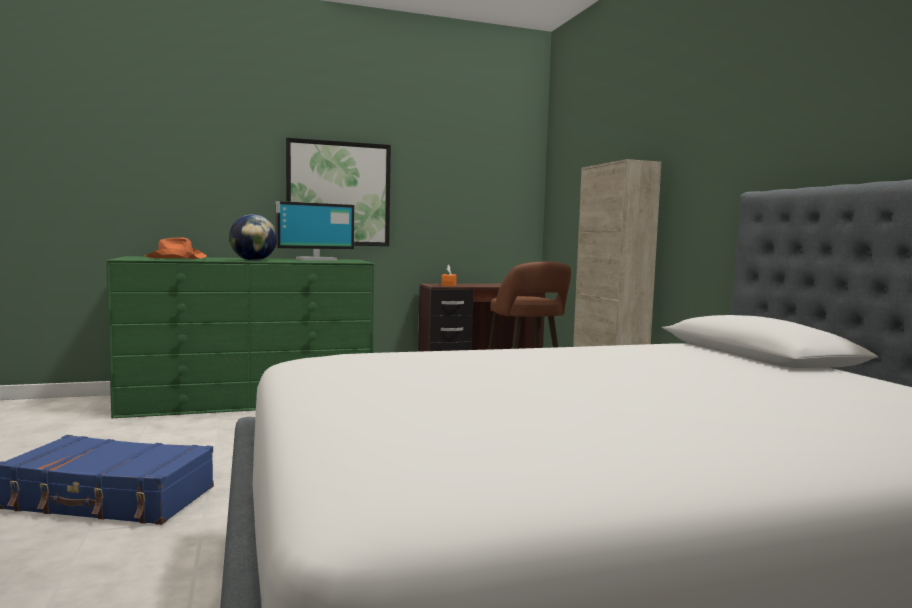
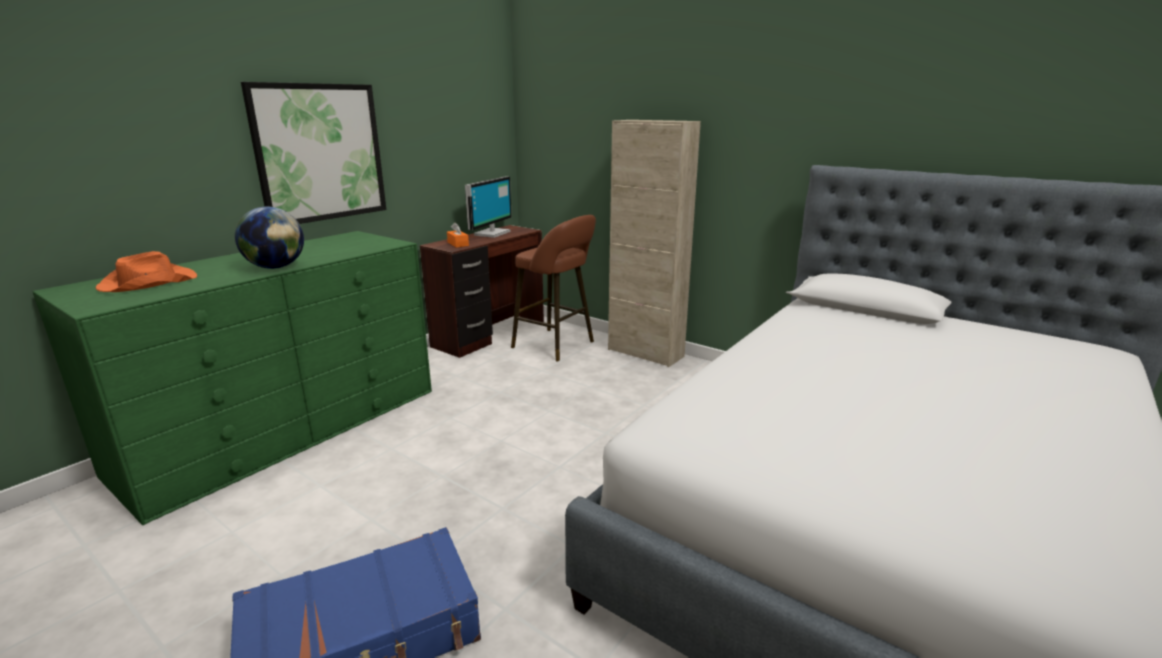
camera: 35 degrees left, 15 degrees up
monitor [276,201,354,261] -> monitor moved to [465,176,512,238]

